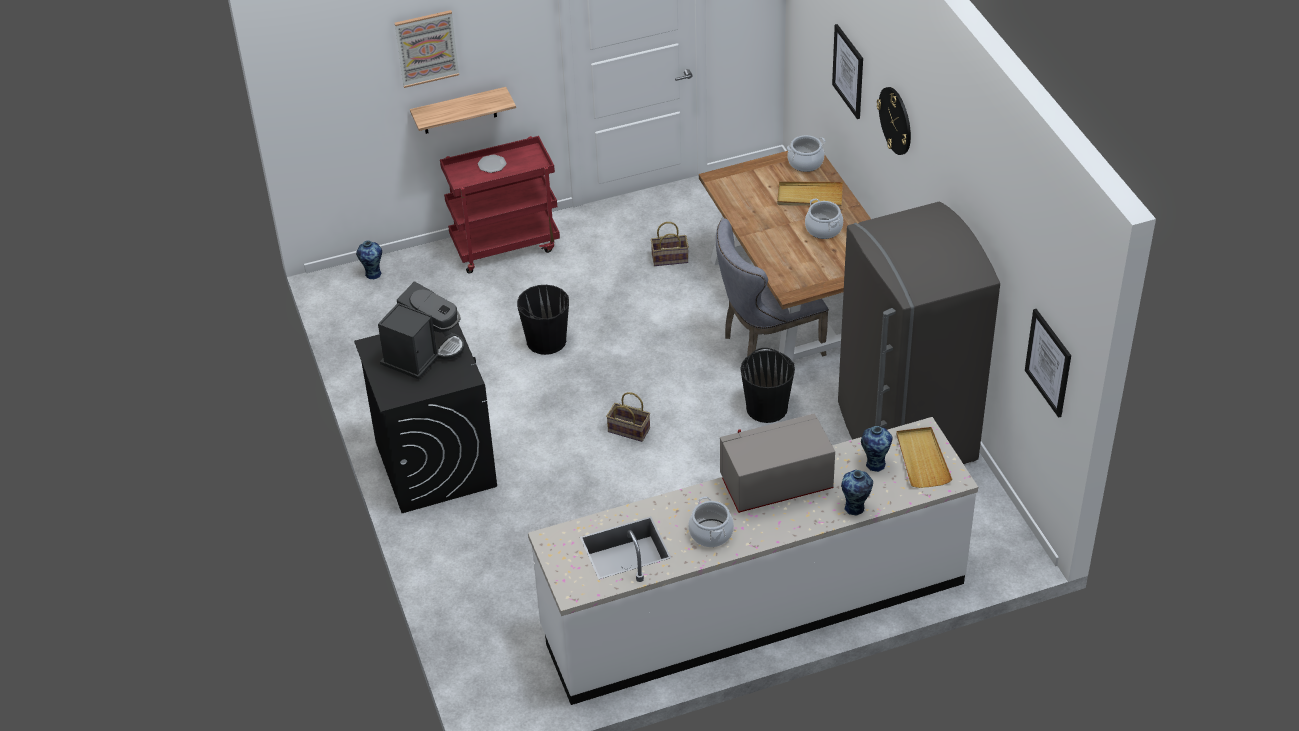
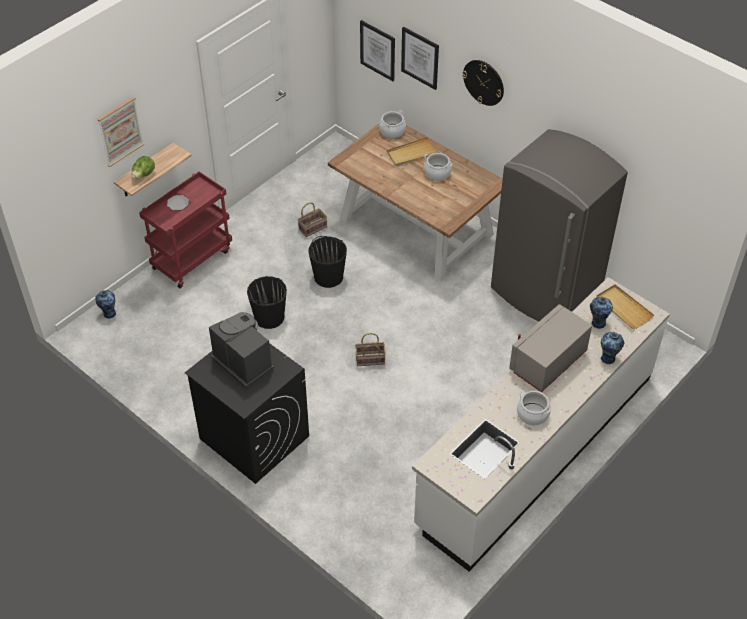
camera: 30 degrees left, 5 degrees up
coffee machine [378,281,464,380] -> coffee machine turned 45 degrees counterclockwise [209,312,274,388]
grey chair [716,219,829,356] -> none
black bucket [740,348,795,423] -> black bucket moved to [308,236,347,288]
picture [1025,309,1071,418] -> picture moved to [360,20,395,81]
none -> lettuce [131,156,155,179]

